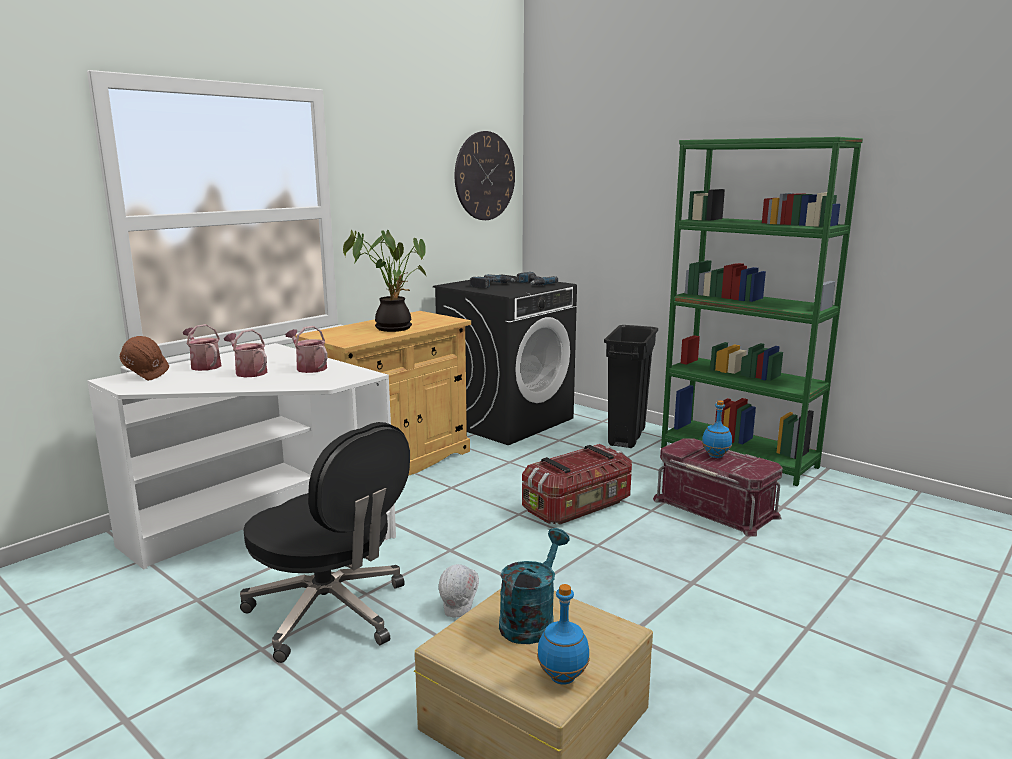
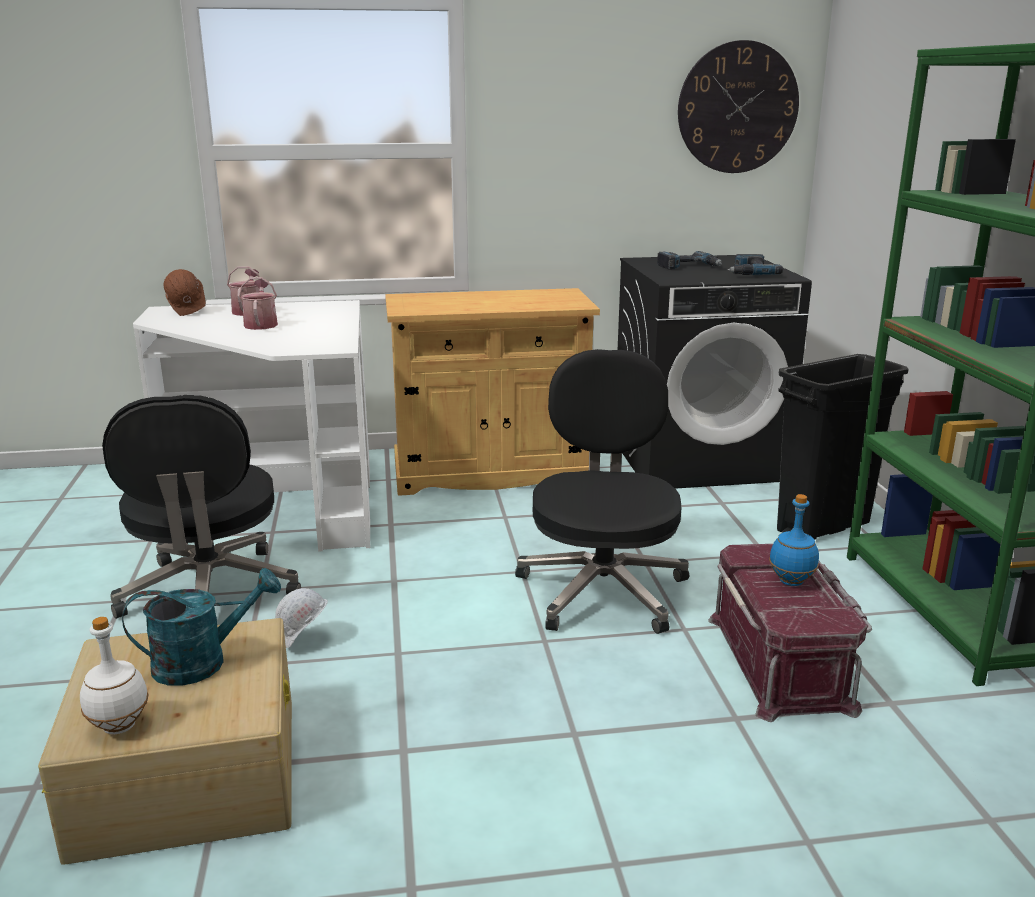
camera: 40 degrees right, 5 degrees up
watering can [285,326,328,373] -> none
potted plant [343,229,426,332] -> none
storage box [522,444,632,524] -> black office chair [515,349,689,634]
blue bottle [537,584,590,684] -> white bottle [80,617,149,734]

